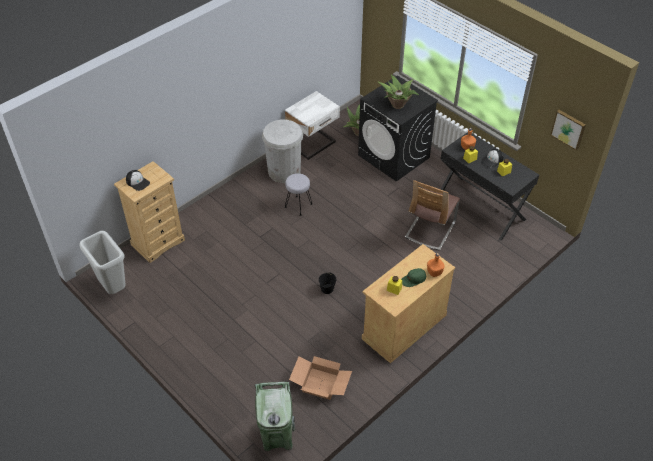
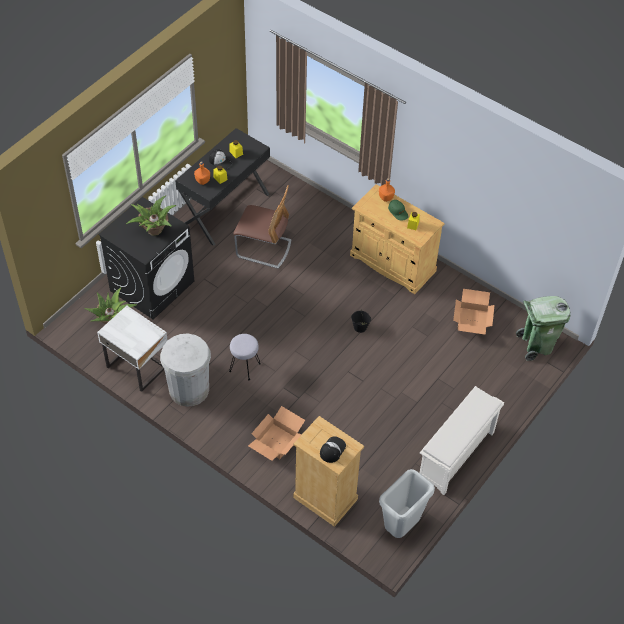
camera: 100 degrees left, 5 degrees up
picture [551,110,586,150] -> none
none -> cardboard box [248,406,305,461]
none -> white shoe rack [420,386,504,495]

